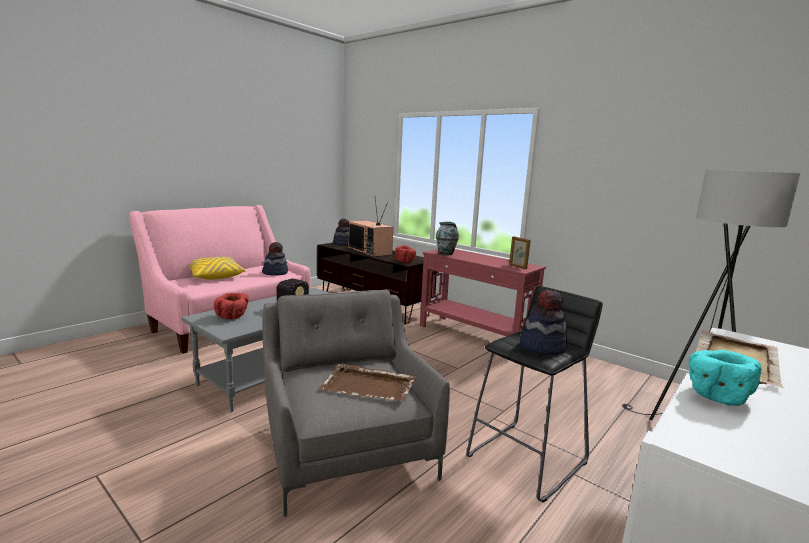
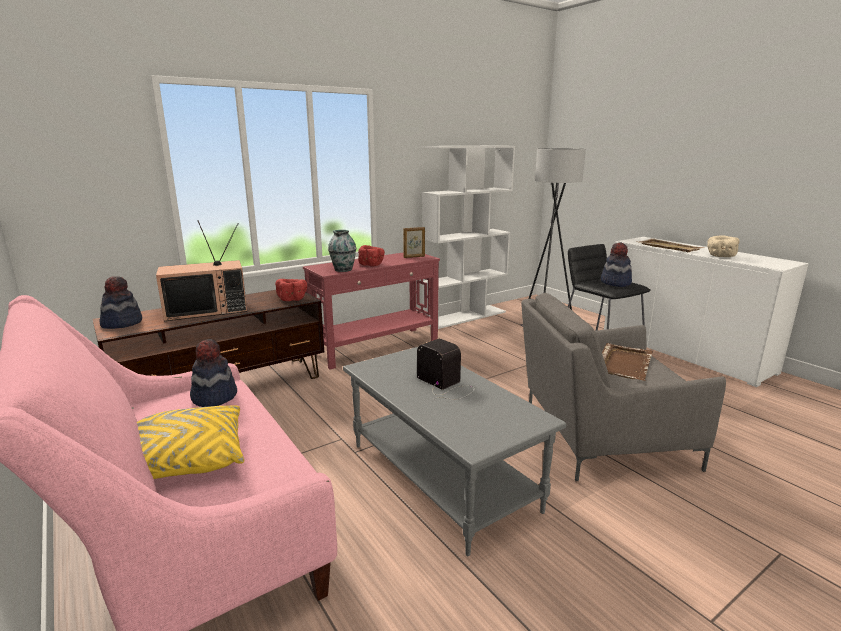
camera: 75 degrees left, 5 degrees up
red bowl [214,293,249,319] -> red bowl moved to [358,245,385,266]
turquoise bowl [689,350,761,406] -> beige bowl [707,235,739,257]
none -> white bookcase [422,146,515,329]

